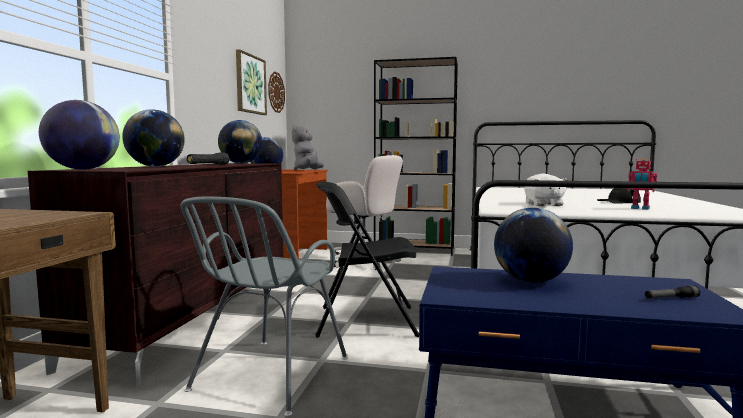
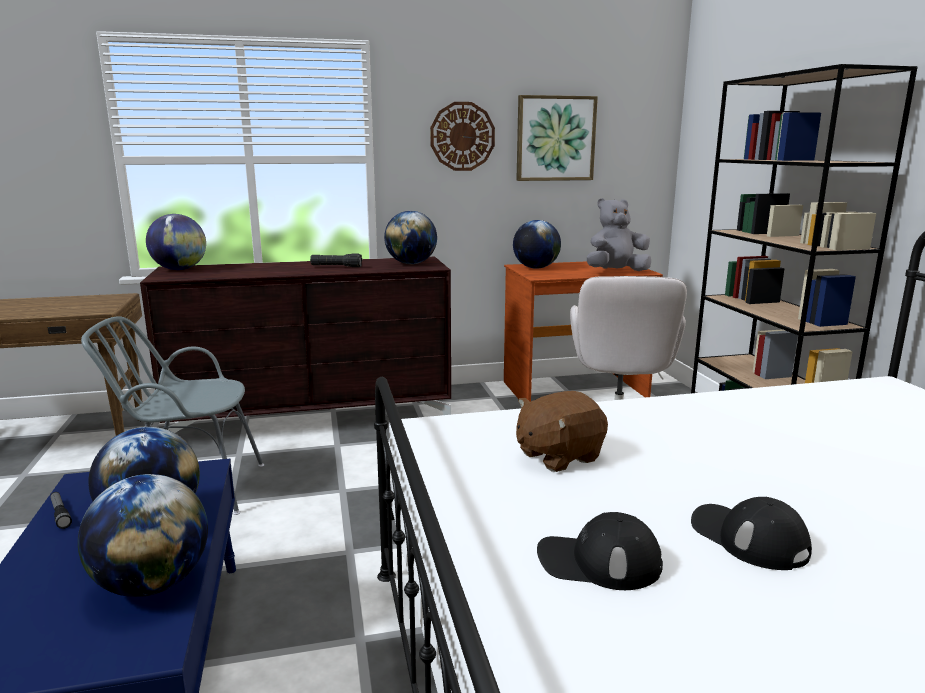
camera: 65 degrees right, 10 degrees up
globe [122,109,185,167] -> globe moved to [78,474,208,597]
wall clock [268,71,285,113] -> wall clock moved to [430,102,495,171]
black chair [315,182,419,338] -> none
white plush toy [524,173,568,206] -> brown plush toy [516,391,608,472]
toy robot [628,158,657,210] -> black cap [537,512,663,590]
flashlight [645,285,700,298] -> flashlight moved to [50,492,72,529]

